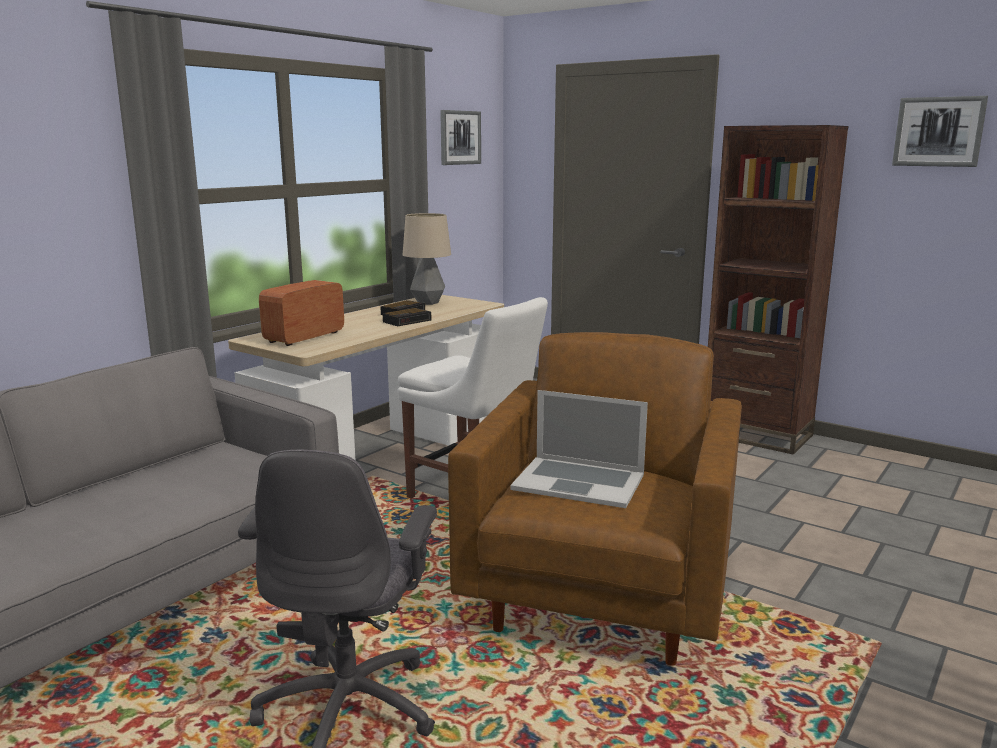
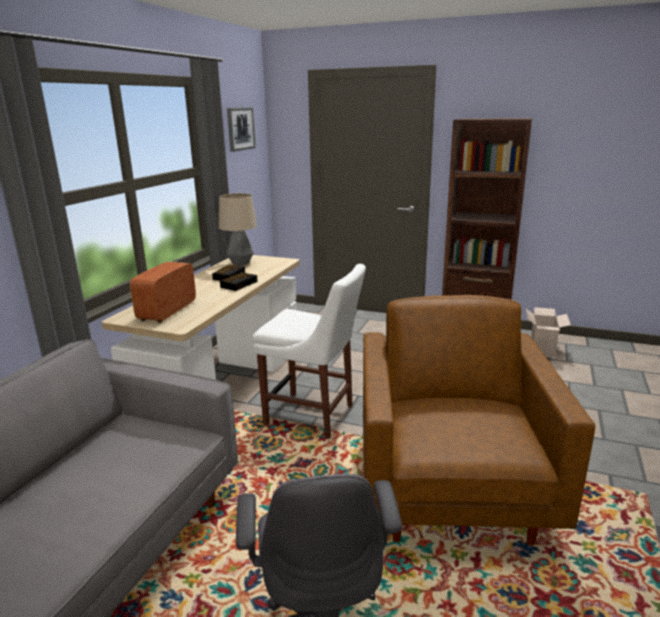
camera: 15 degrees left, 5 degrees up
laptop [510,390,648,508] -> none
picture [892,96,988,167] -> none
none -> cardboard box [526,307,571,357]

